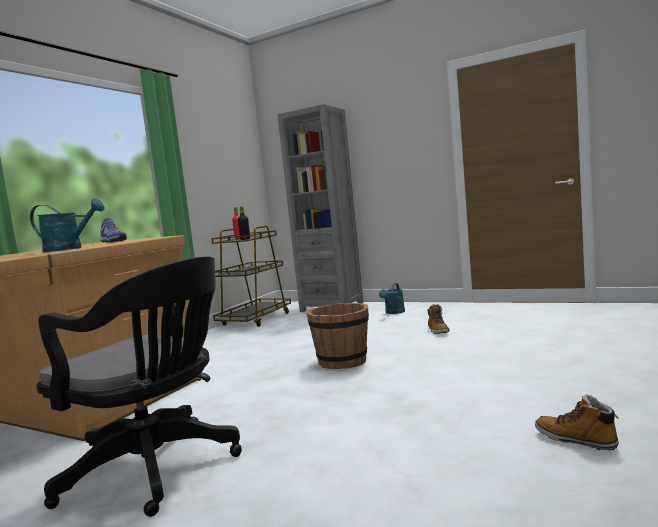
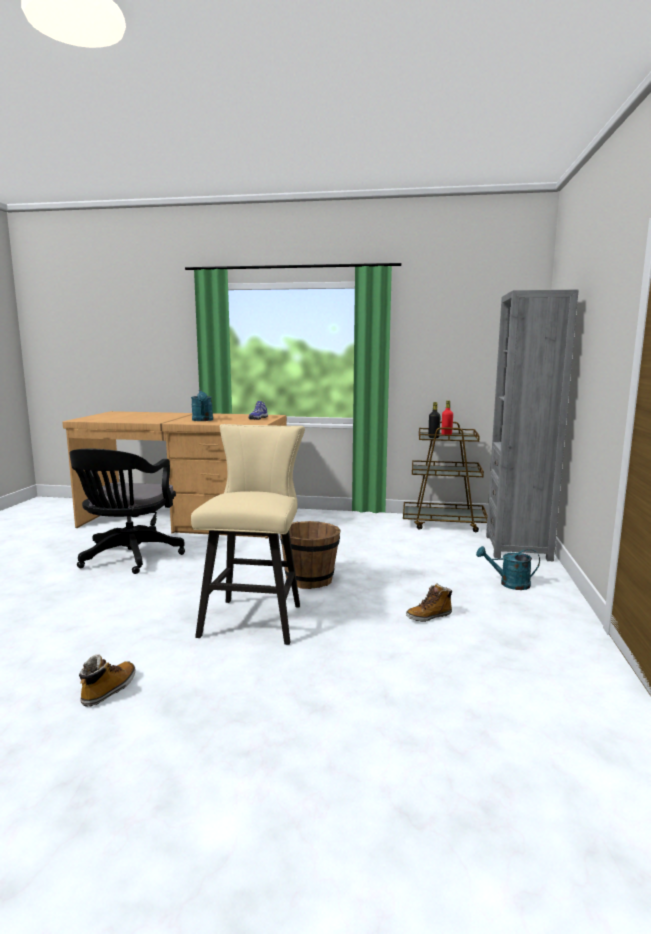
camera: 70 degrees right, 5 degrees up
none -> beige stool [191,424,305,645]

